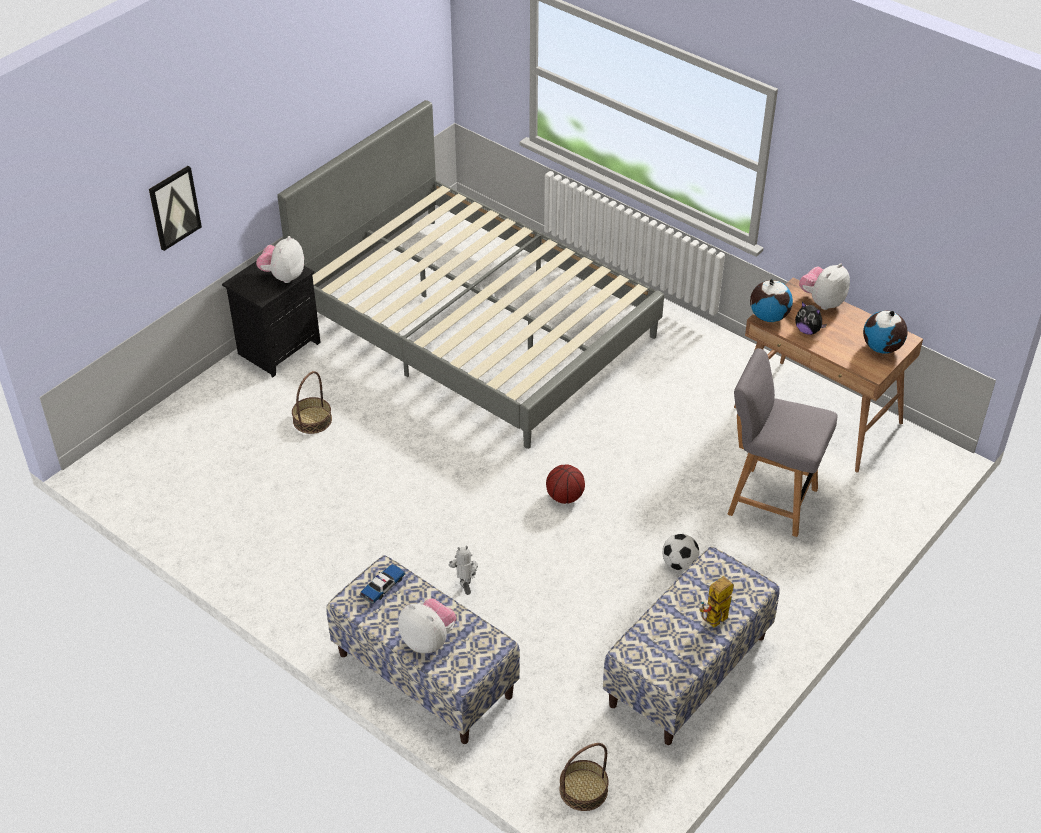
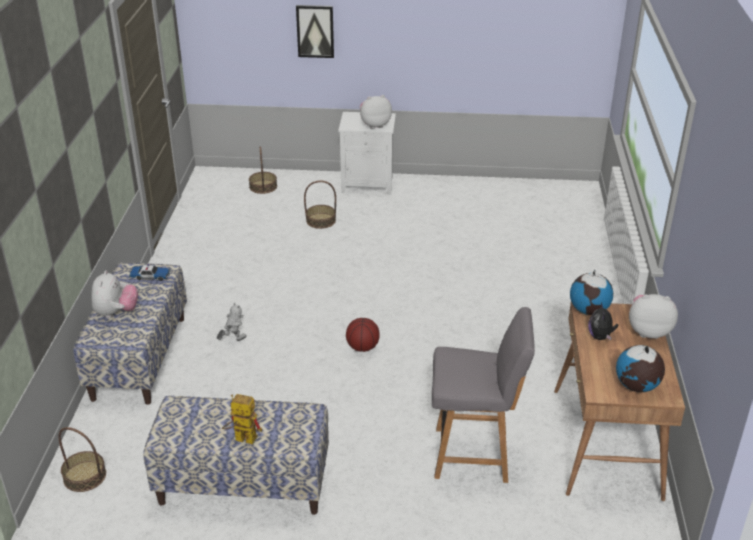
camera: 55 degrees right, 10 degrees down
black nightstand [222,262,321,377] -> white nightstand [338,112,396,195]
grey bed [277,100,664,449] -> none
football [662,534,699,571] -> none
grey chair [728,348,838,537] -> grey chair turned 105 degrees clockwise [432,307,535,483]
none -> basket [249,146,277,194]

